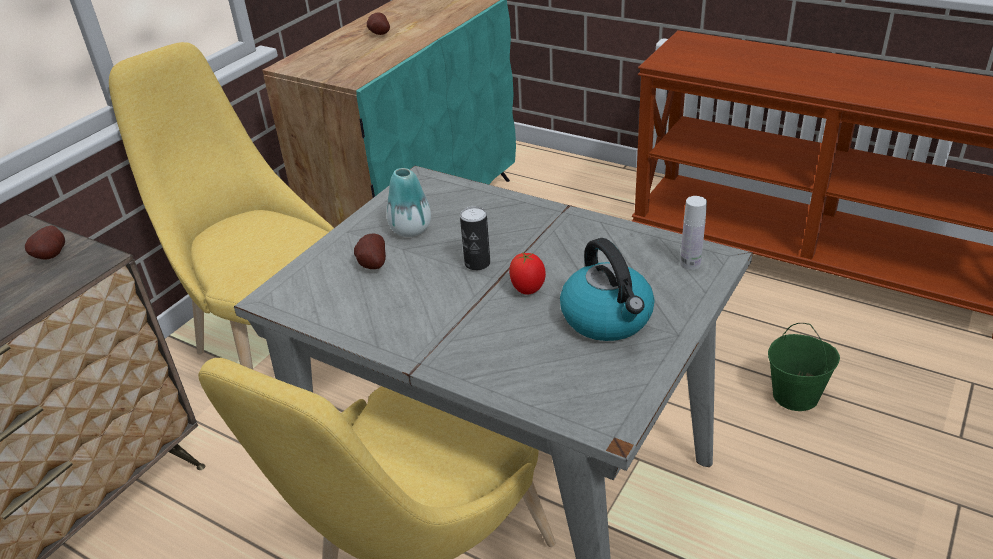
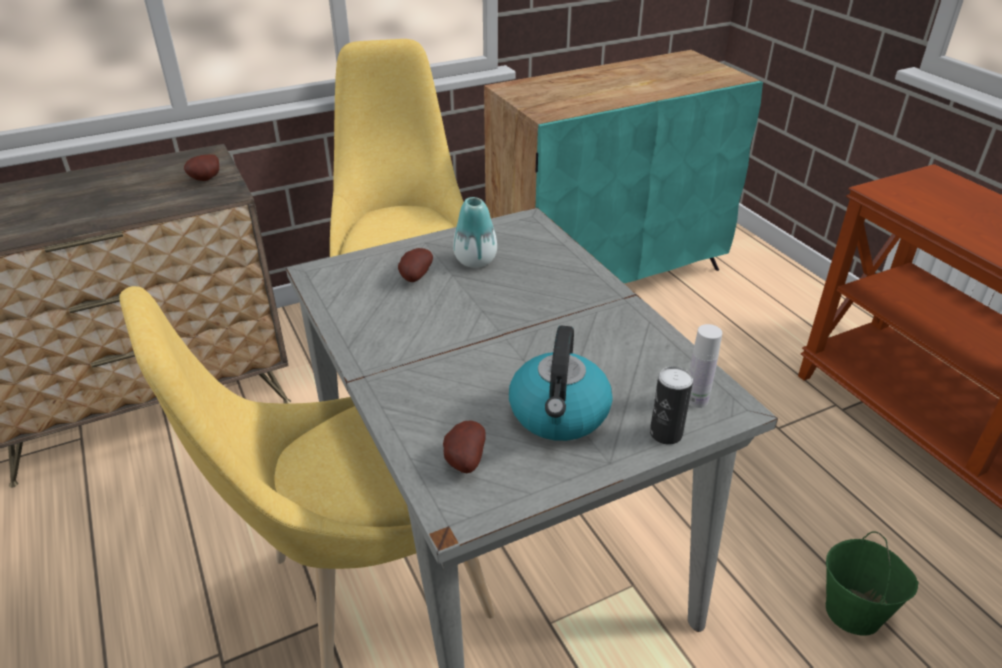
camera: 30 degrees right, 0 degrees up
potato [367,13,390,35] -> potato moved to [443,420,486,473]
can [460,206,490,270] -> can moved to [650,366,693,445]
tomato [509,252,546,295] -> none

